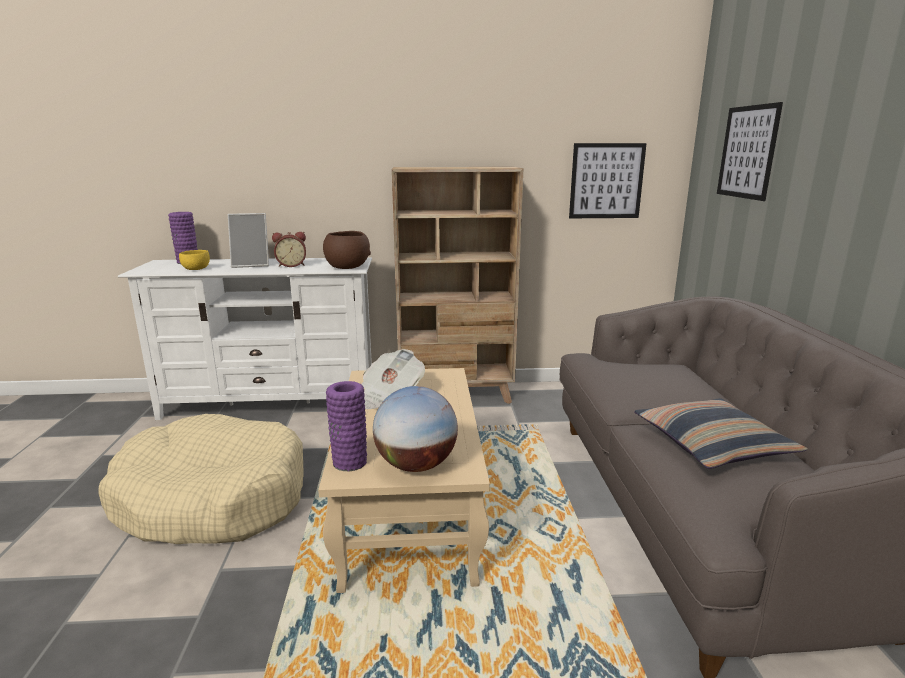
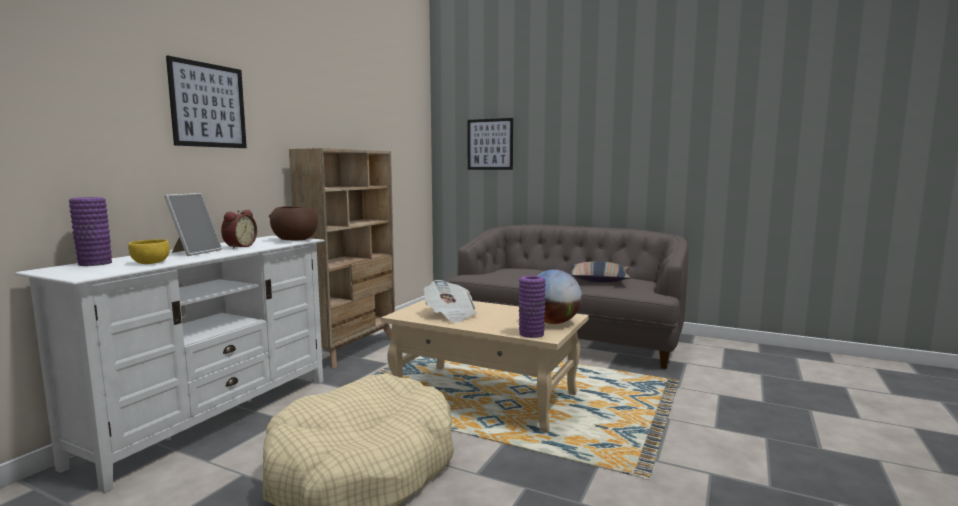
camera: 60 degrees left, 10 degrees down
picture [569,143,647,218] -> picture moved to [166,56,247,148]

